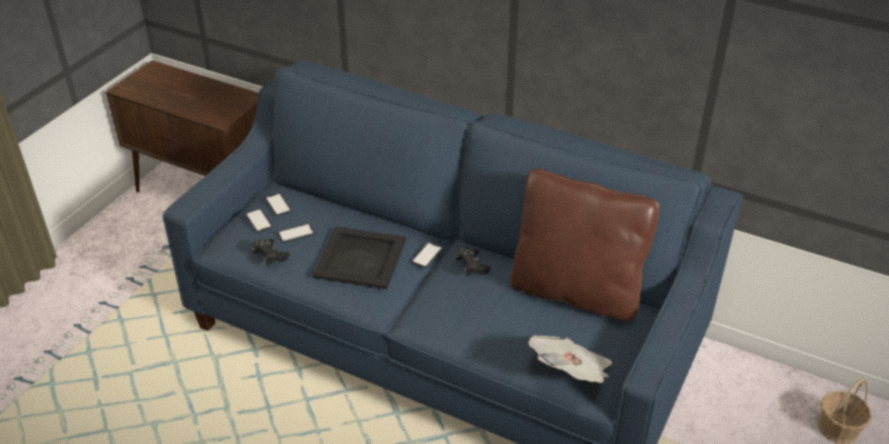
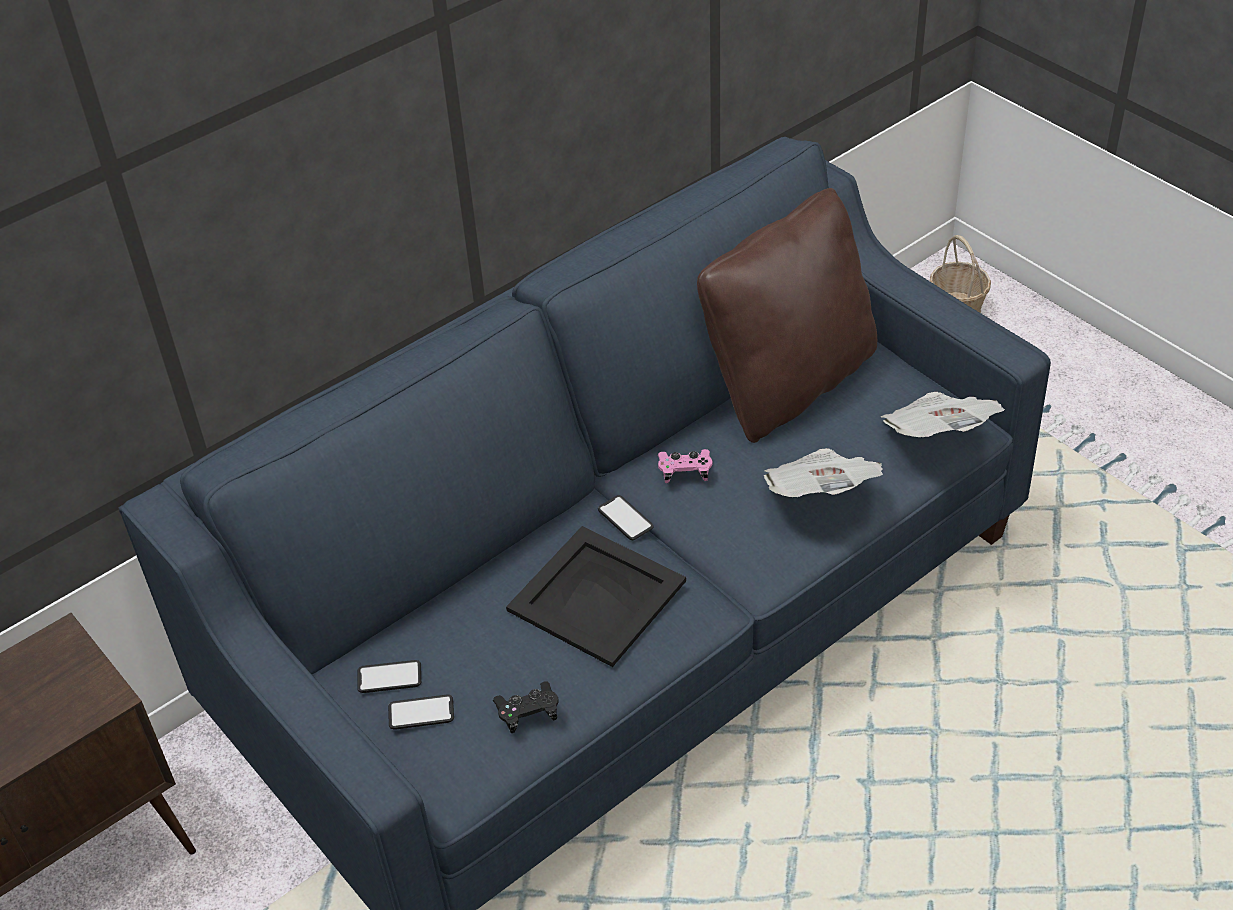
camera: 65 degrees left, 5 degrees up
phone [278,223,315,243] -> none
black game controller [455,248,491,276] -> pink game controller [658,449,712,483]
none -> newspaper [764,448,883,497]

